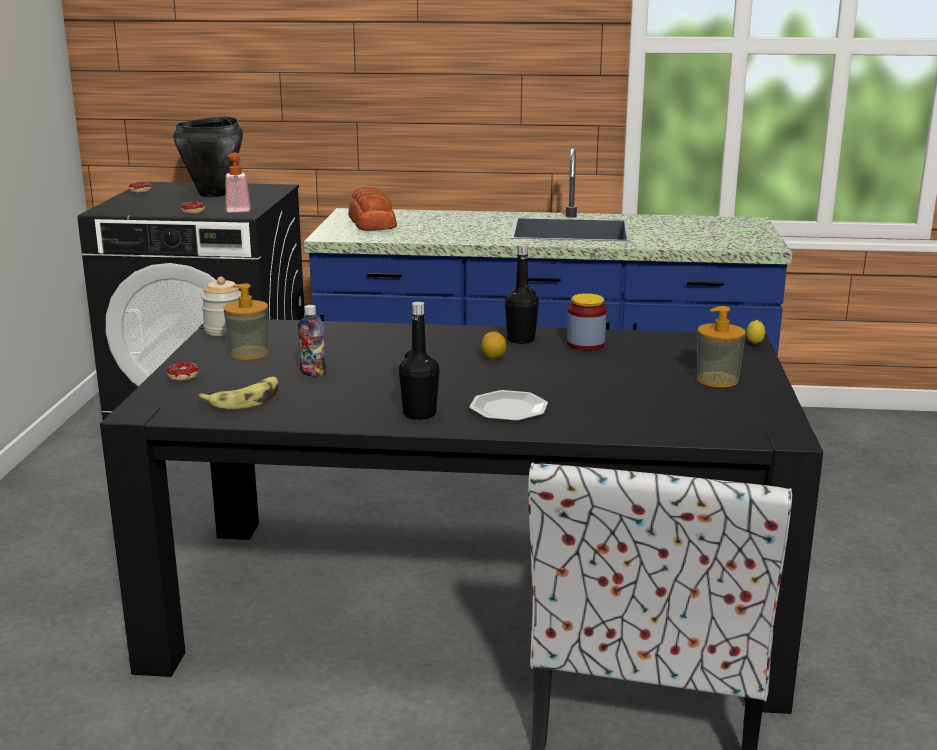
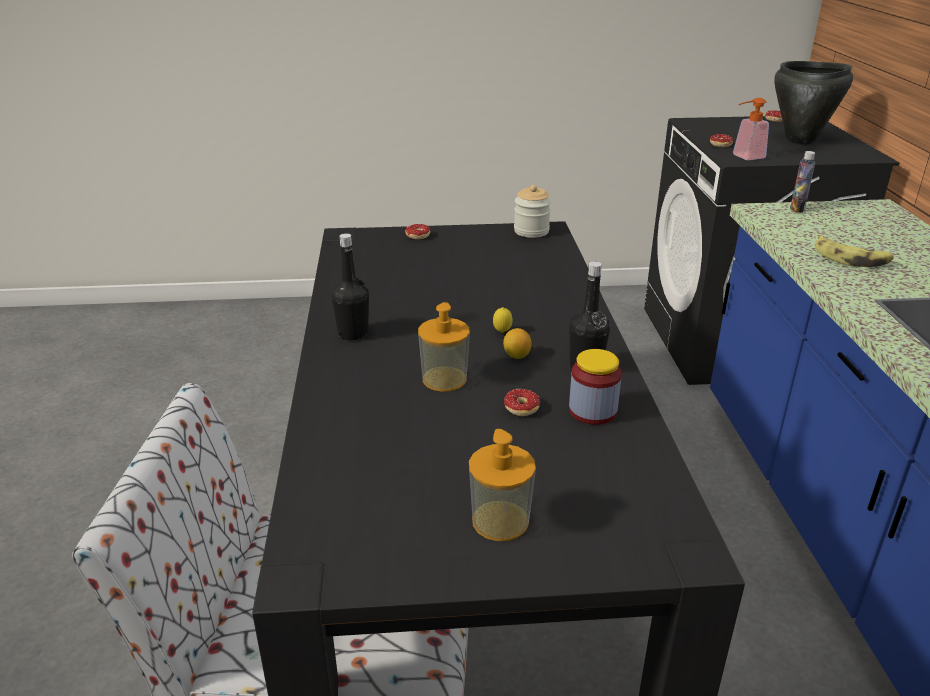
camera: 80 degrees right, 10 degrees up
banana [198,377,278,409] -> banana moved to [815,235,894,267]
soap dispenser [223,284,269,360] -> soap dispenser moved to [418,302,470,391]
bottle [298,305,326,377] -> bottle moved to [790,151,815,213]
bread [348,186,397,231] -> none
plate [469,390,548,421] -> none
lemon [746,320,765,345] -> lemon moved to [493,307,513,333]
none -> donut [504,389,540,416]

